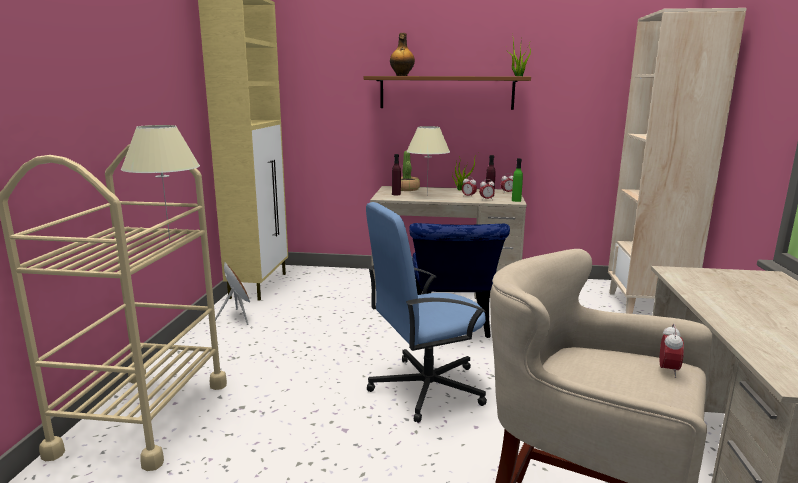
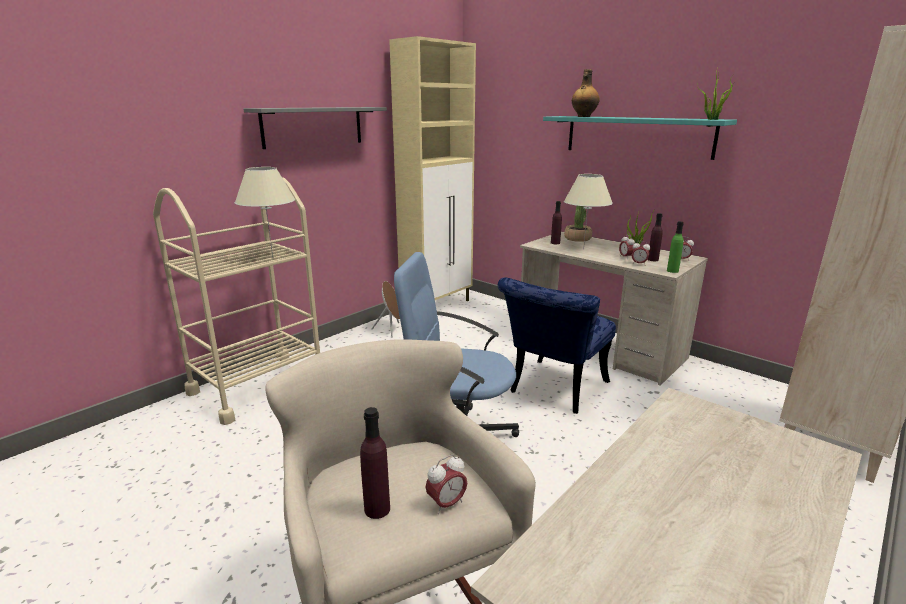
camera: 35 degrees right, 5 degrees up
brown shelf [363,76,531,110] -> turquoise shelf [543,116,737,160]
none -> grey shelf [243,107,387,149]
none -> purple bottle [360,407,390,519]

